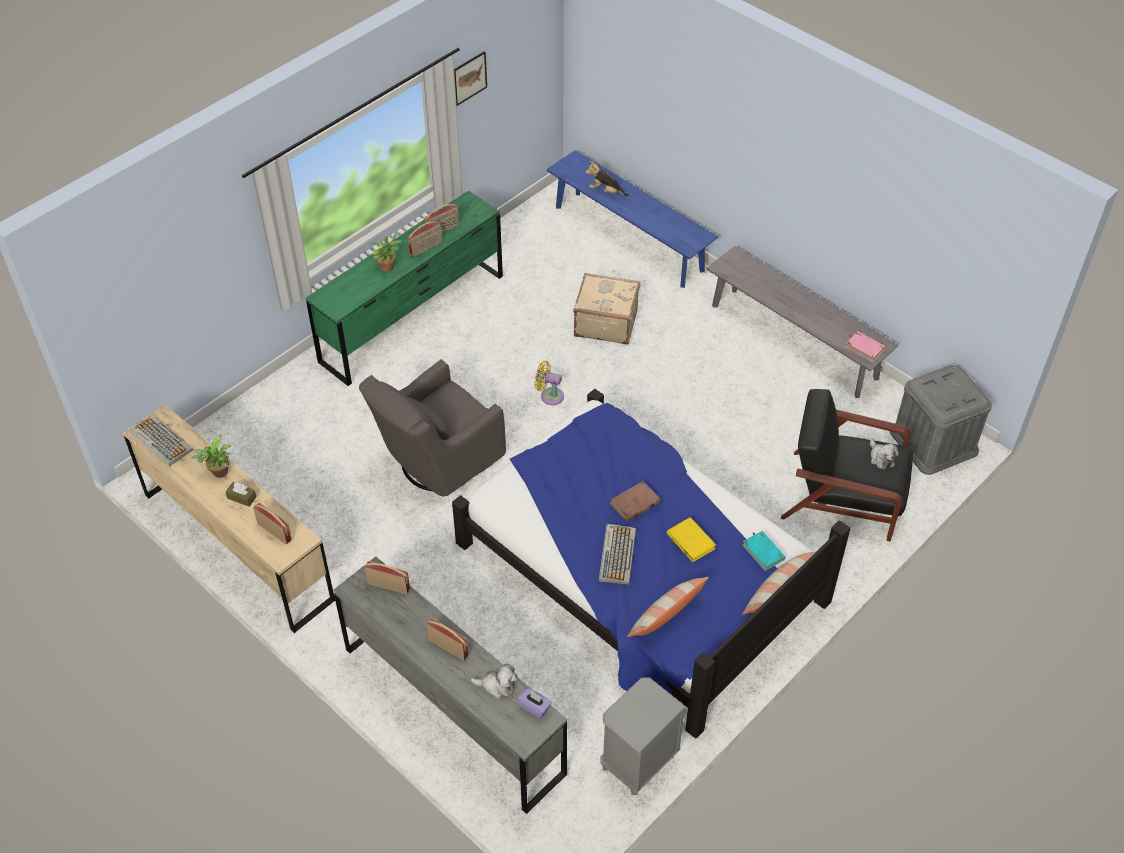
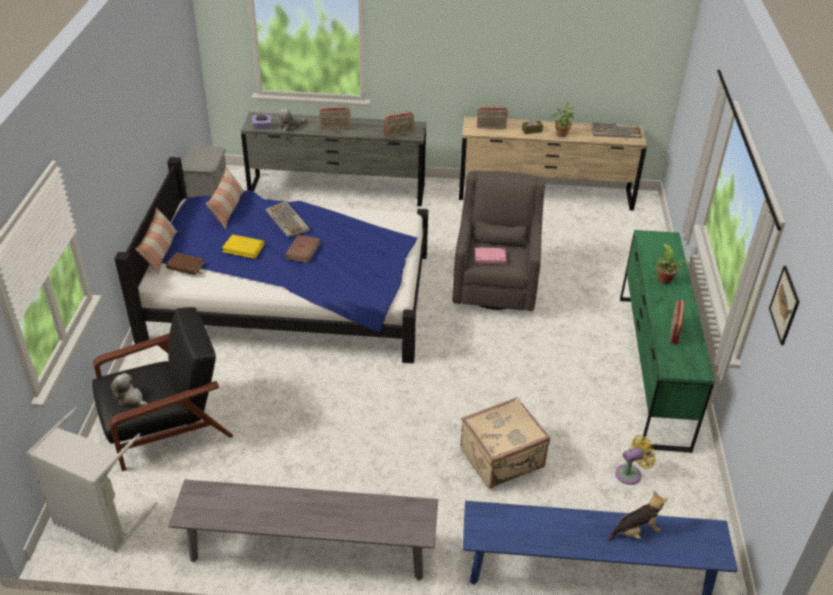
camera: 140 degrees right, 10 degrees down
radio [408,221,442,257] -> none
yellow fan [534,361,564,405] -> yellow fan moved to [615,435,656,485]
turquoise book [742,531,785,571] -> brown book [166,252,205,275]
pink book [845,331,885,362] -> pink book moved to [475,247,511,264]
grey storage box [890,365,992,475] -> grey laundry basket [27,407,158,553]

